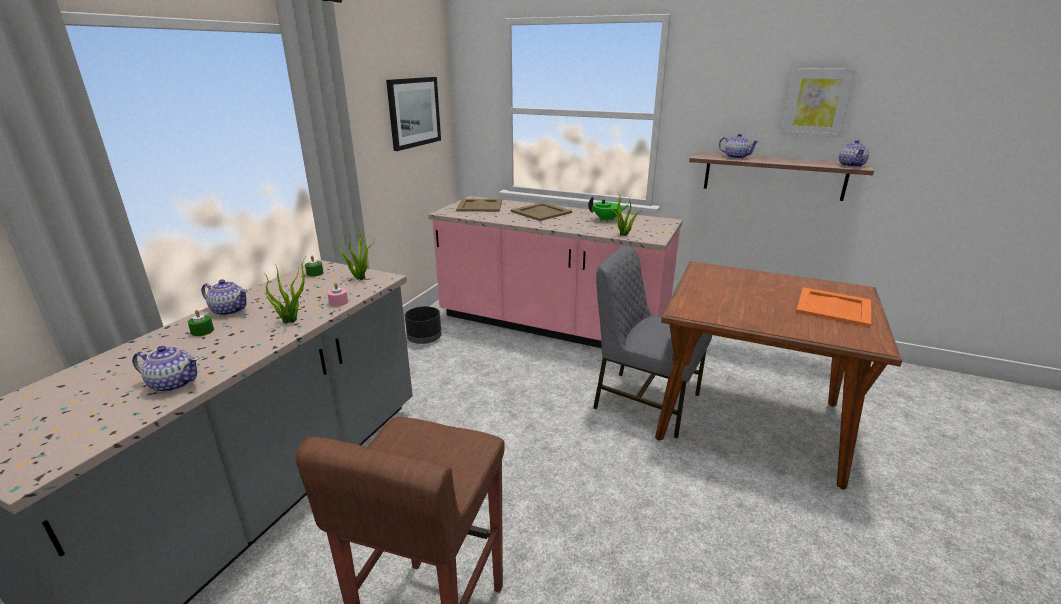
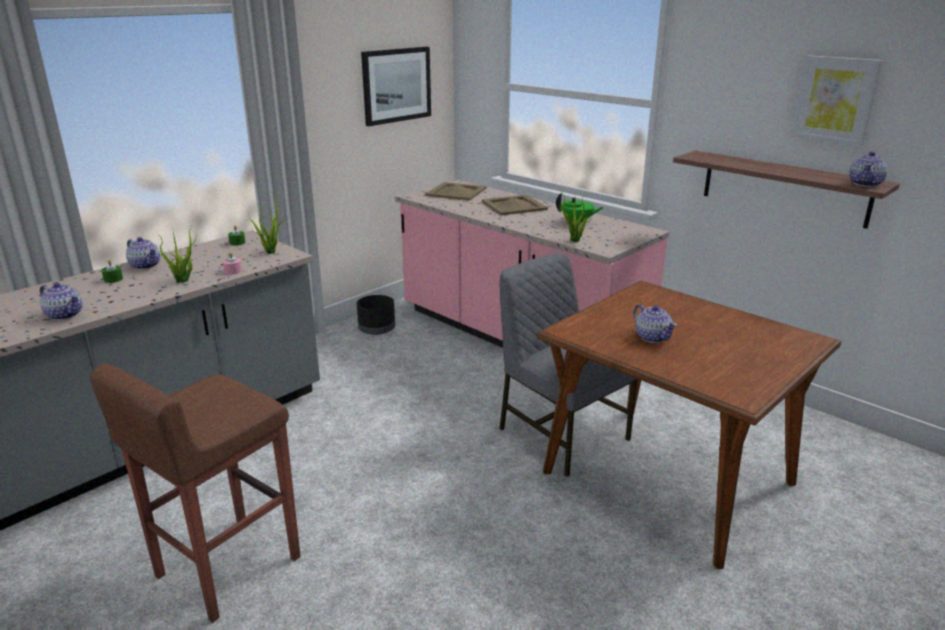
camera: 20 degrees right, 0 degrees up
teapot [719,133,759,159] -> teapot moved to [633,304,677,343]
orange tray [796,287,871,327] -> none

